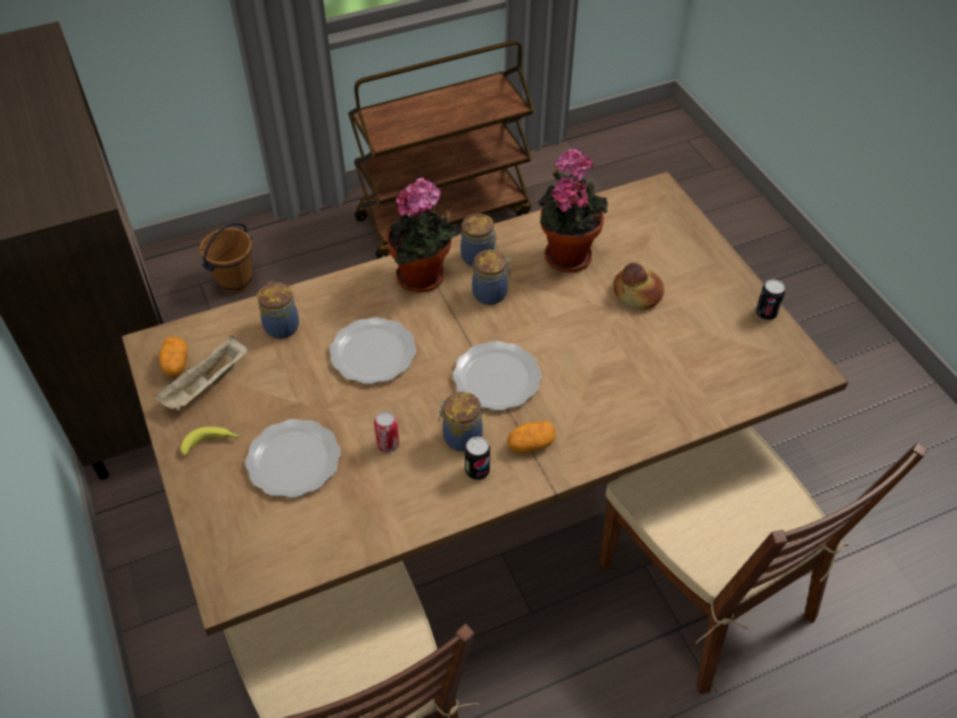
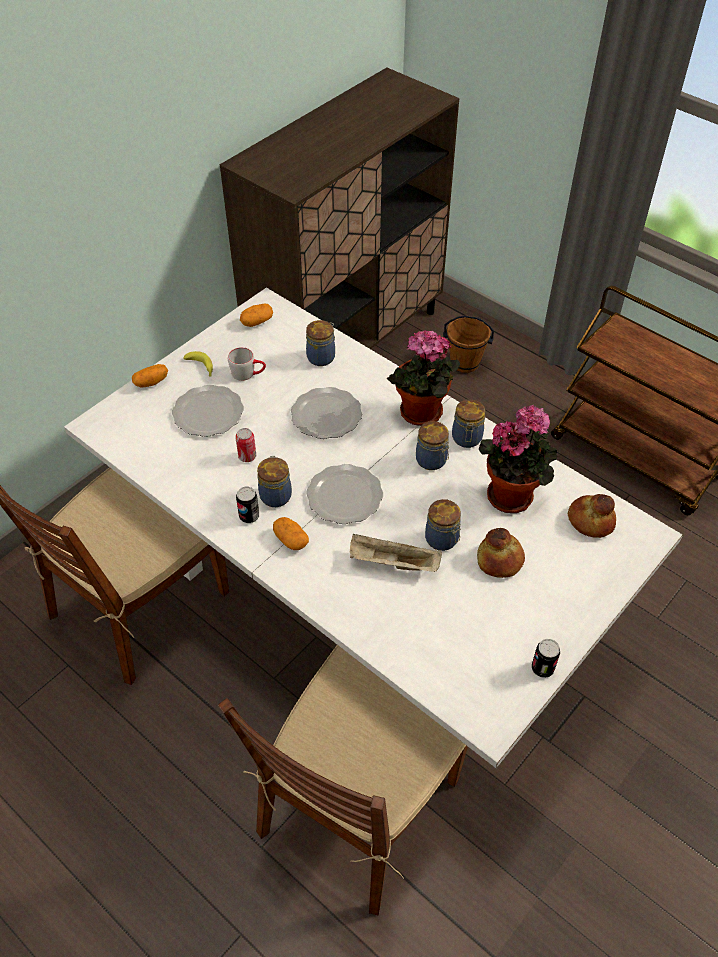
camera: 65 degrees right, 0 degrees up
brown dining table [122,171,848,636] -> white dining table [64,288,683,768]
beige tray [155,336,248,411] -> beige tray moved to [350,534,442,572]
none -> potato [132,364,168,387]
none -> grey mug [228,347,266,381]
none -> jar [425,499,461,551]
none -> bread [568,494,616,538]

